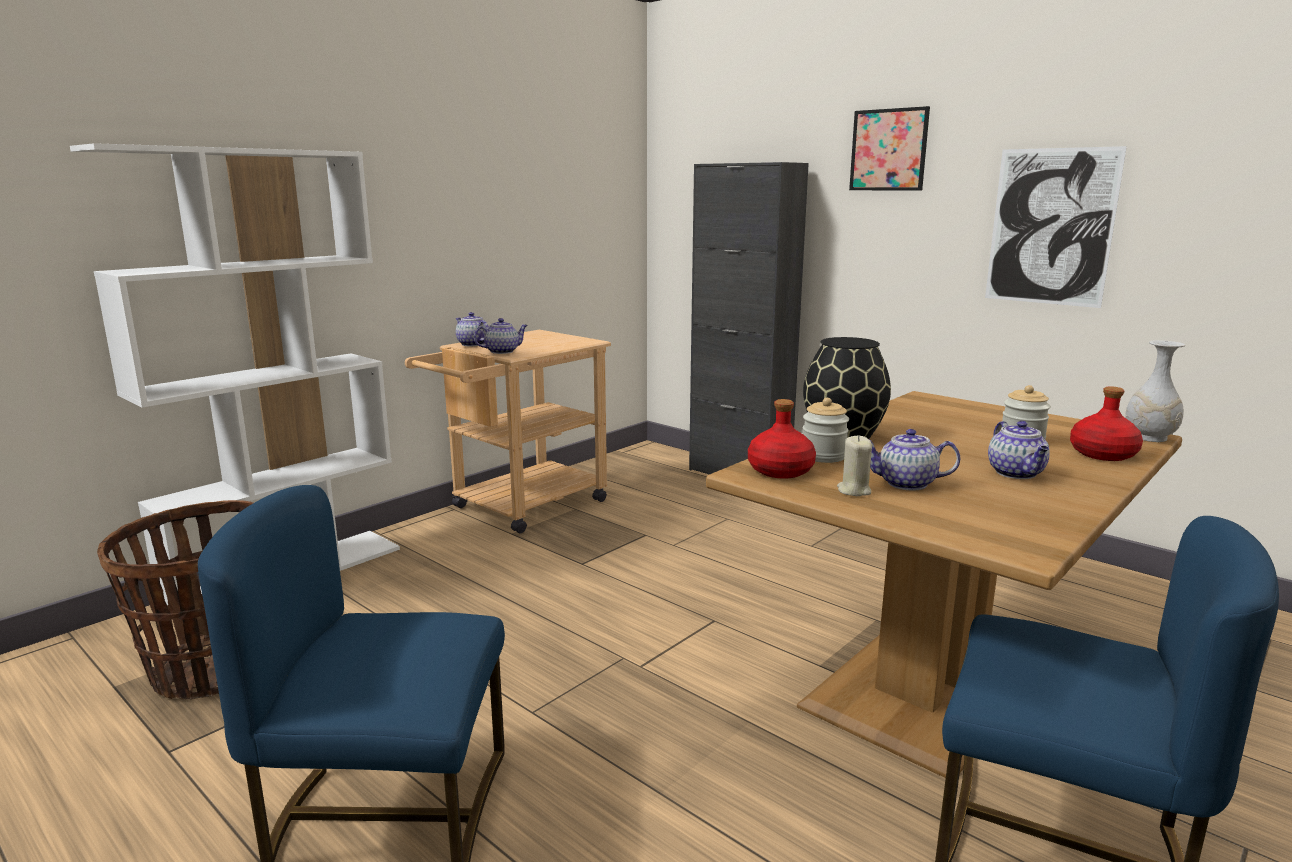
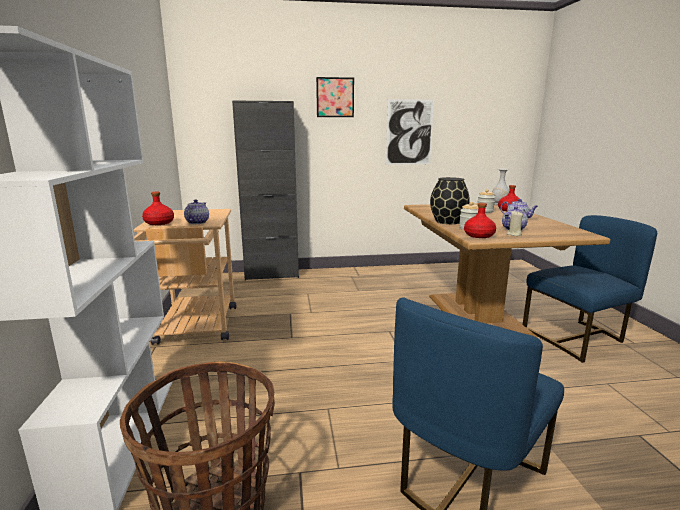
camera: 50 degrees left, 0 degrees up
teapot [456,312,489,346] -> red bottle [142,192,174,225]

